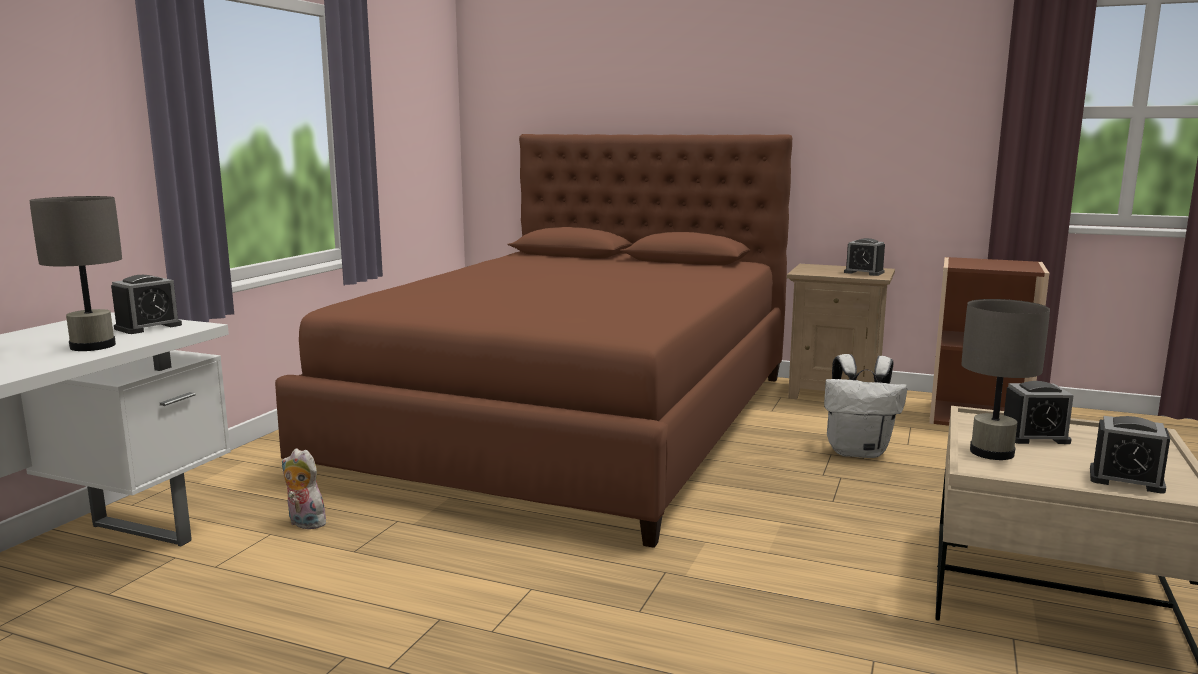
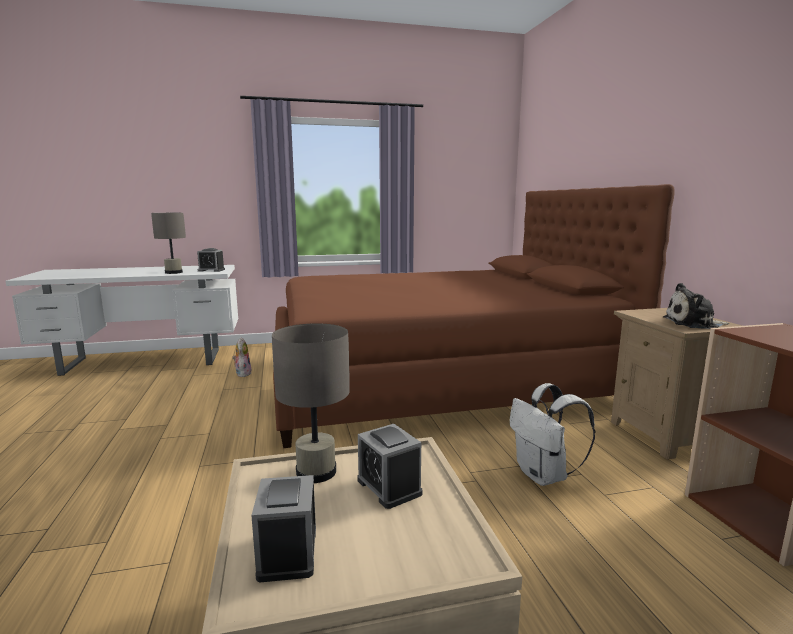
camera: 55 degrees right, 0 degrees up
alarm clock [844,238,885,276] -> plush toy [663,283,729,329]

